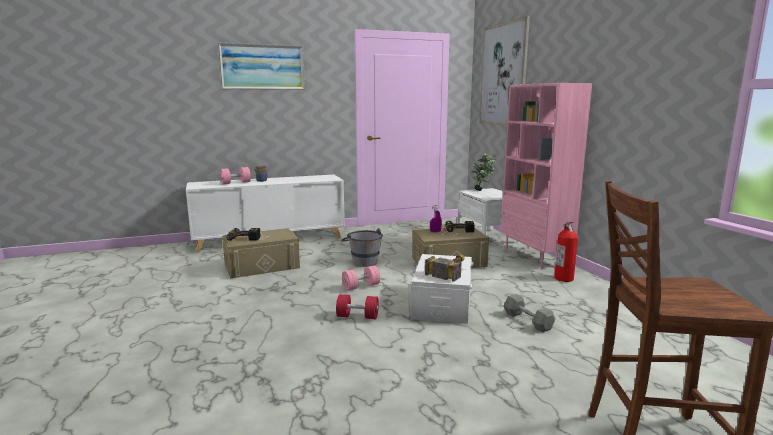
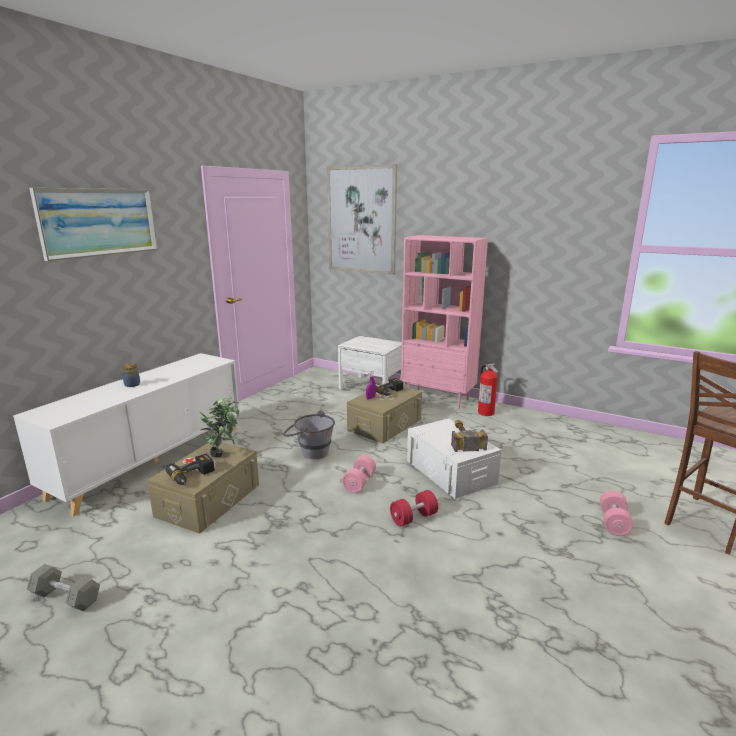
camera: 40 degrees left, 5 degrees up
pink dumbbell [220,167,251,184] -> pink dumbbell moved to [600,491,633,536]
potted plant [471,153,497,191] -> potted plant moved to [200,397,239,458]
grey dumbbell [504,294,555,332] -> grey dumbbell moved to [26,564,100,612]

